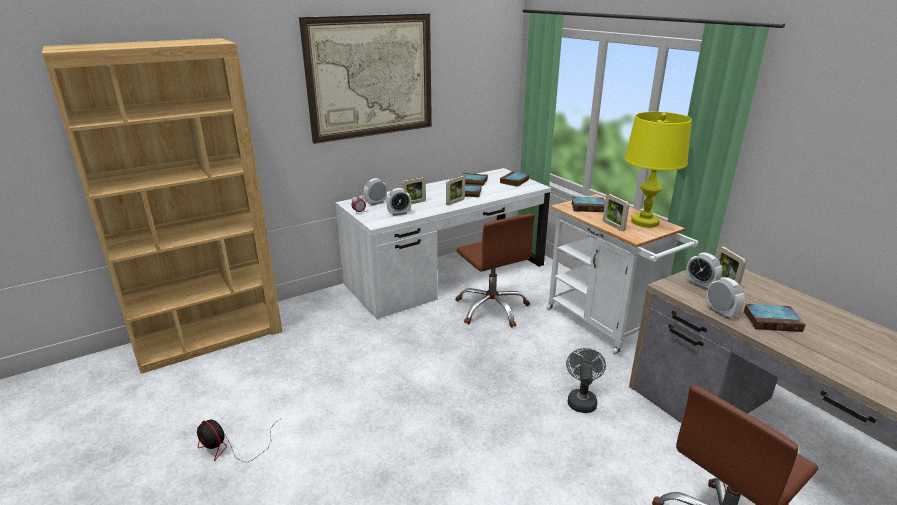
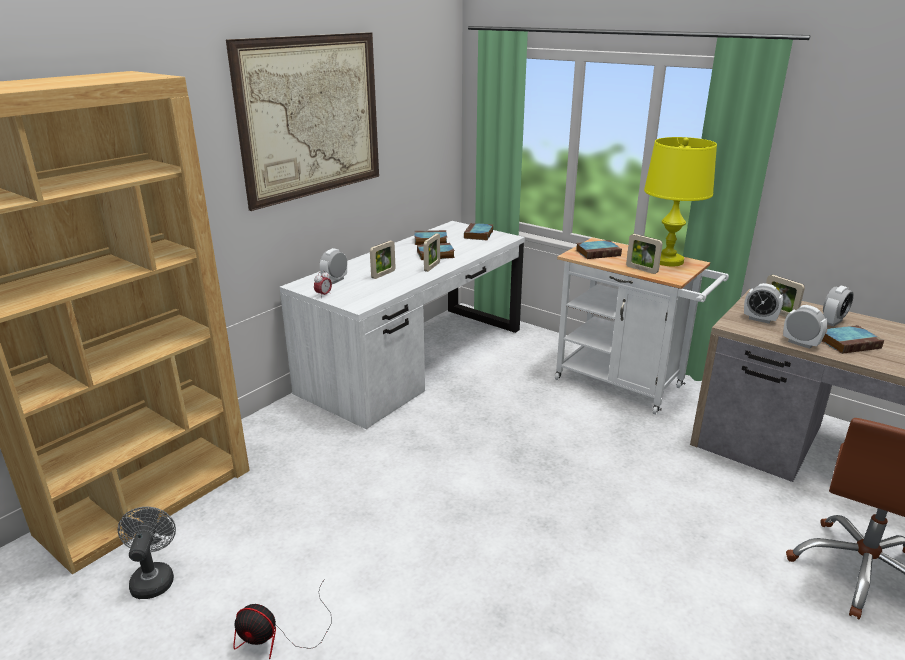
camera: 20 degrees left, 0 degrees up
alarm clock [386,188,411,216] -> alarm clock moved to [823,286,854,326]
brown office chair [455,213,535,328] -> none
grey fan [566,348,606,413] -> grey fan moved to [117,507,176,599]

